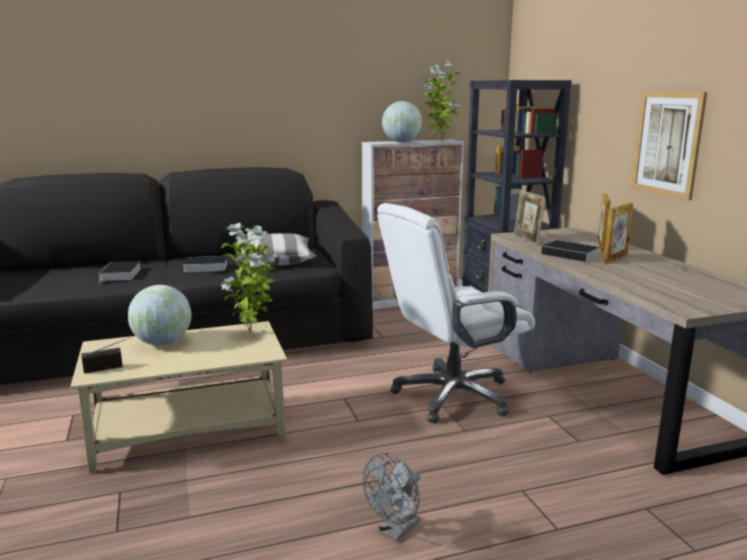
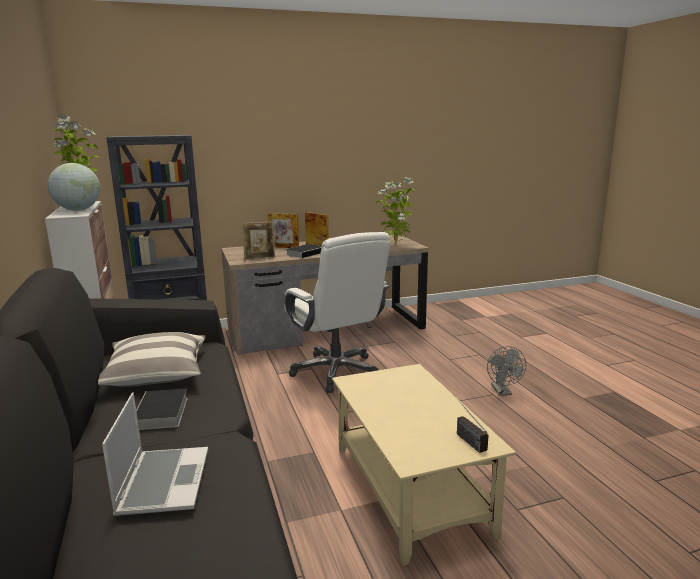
camera: 90 degrees left, 0 degrees up
book [98,261,141,283] -> laptop [102,392,208,516]
globe [128,285,191,346] -> none
potted plant [221,223,278,333] -> potted plant moved to [376,177,415,247]
grey fan [363,453,420,542] -> grey fan turned 45 degrees clockwise [487,346,526,396]
picture [631,91,707,200] -> none

